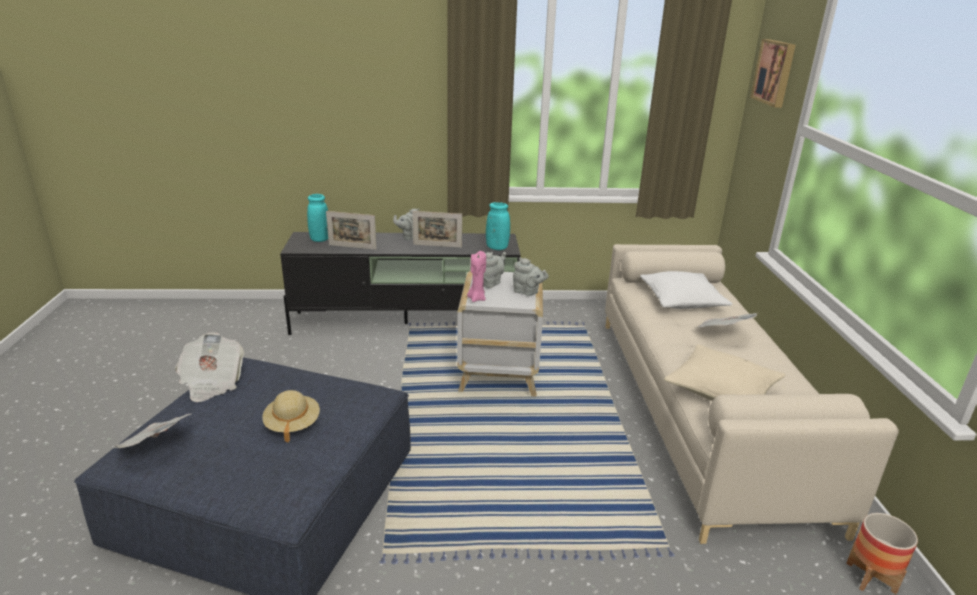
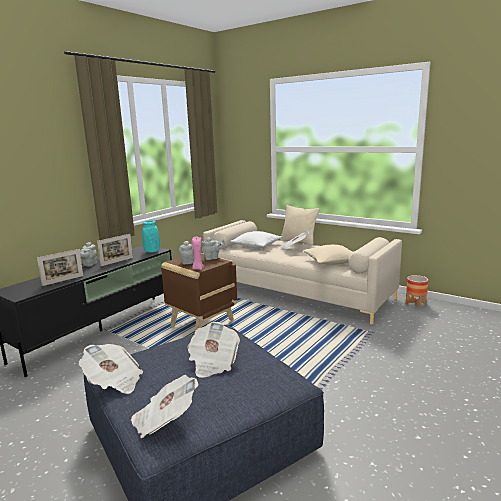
camera: 50 degrees left, 10 degrees down
beige hat [262,390,320,443] -> newspaper [187,322,240,378]
turquoise vase [307,194,328,242] -> none
white side table [457,271,543,397] -> brown side table [161,253,237,331]
picture [750,39,796,108] -> none
none -> beige pillow [280,205,320,246]

